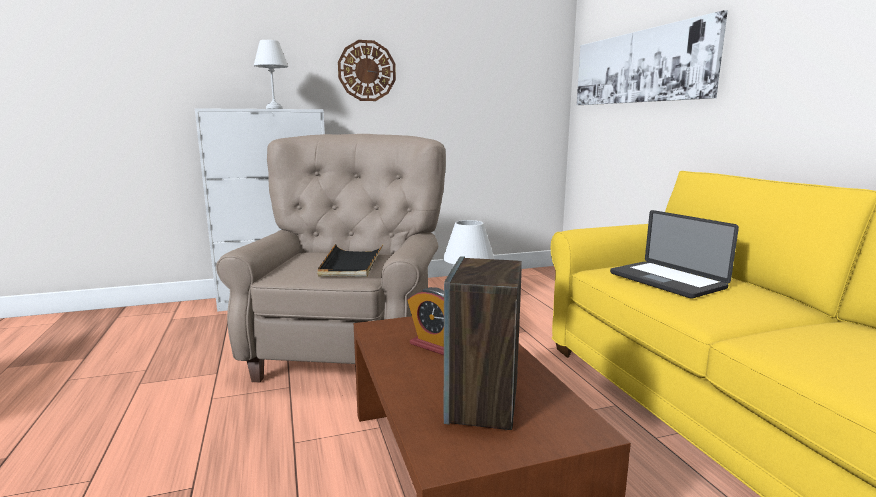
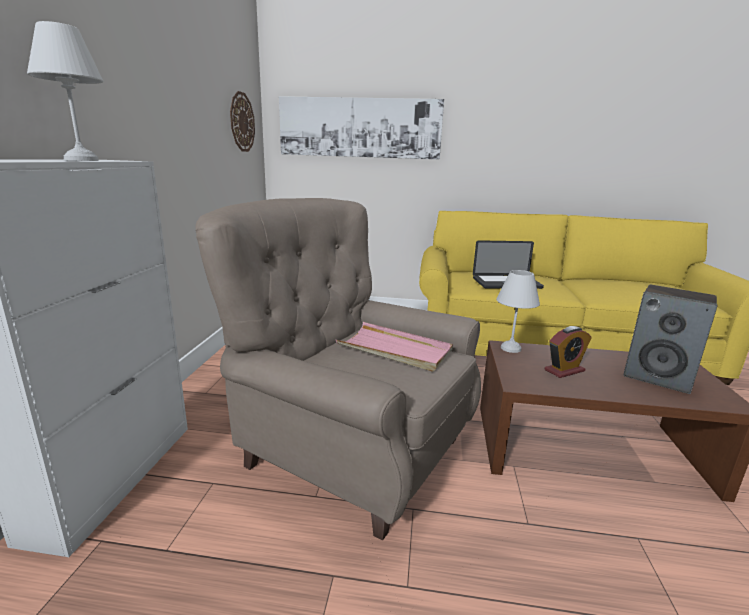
camera: 65 degrees left, 5 degrees up
black tray [317,244,383,277] -> pink tray [336,322,453,371]
wall clock [338,40,396,101] -> wall clock moved to [230,91,255,152]

